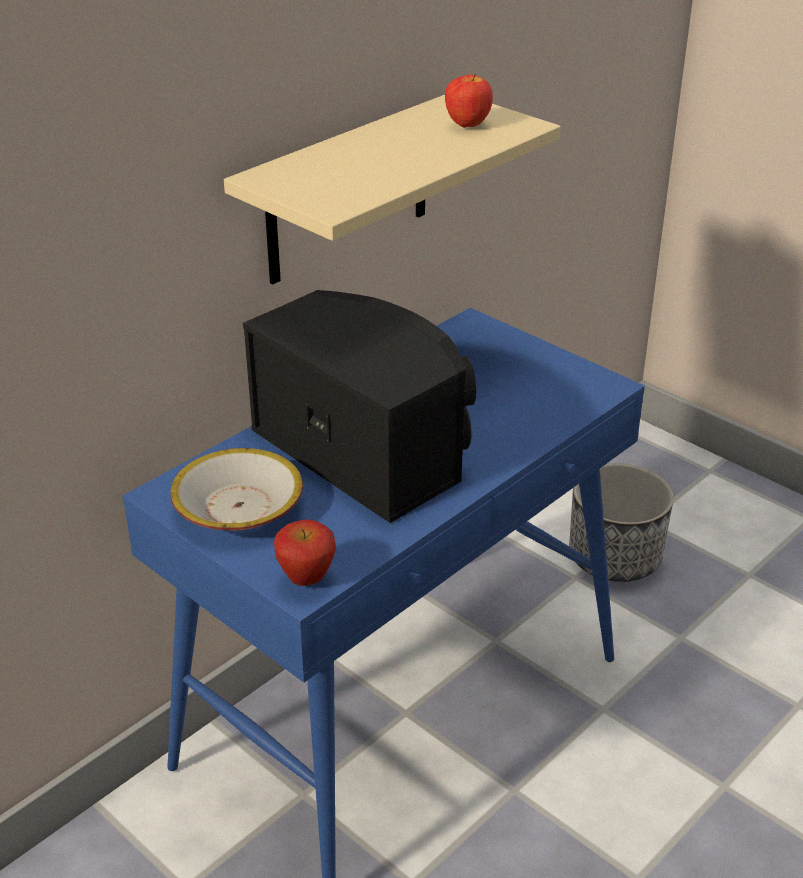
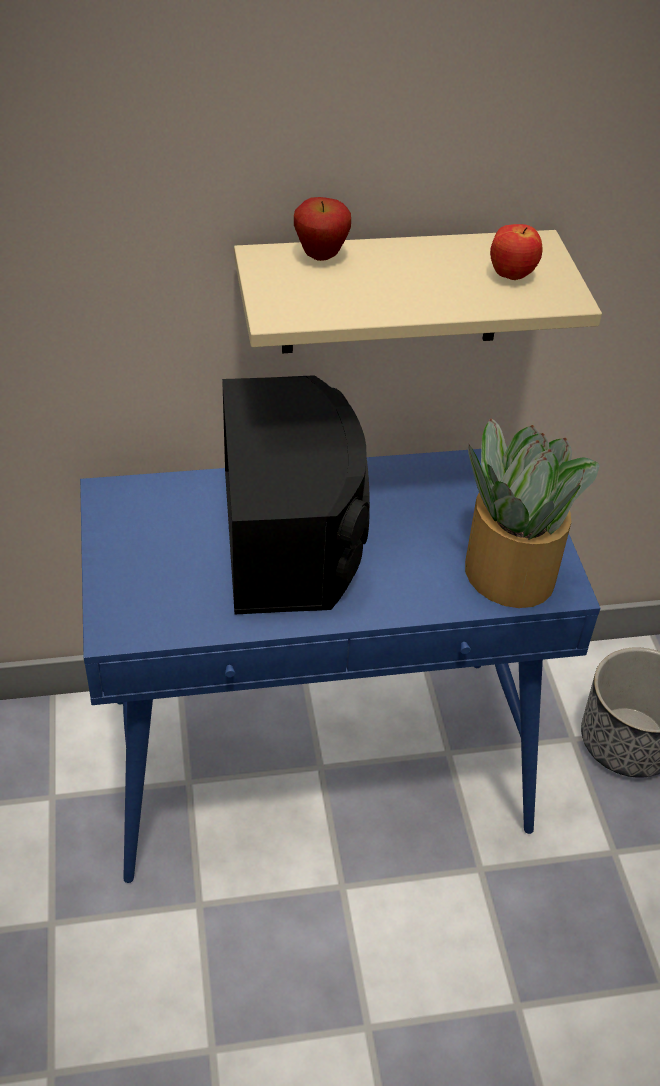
camera: 35 degrees right, 10 degrees up
bowl [170,448,303,531] -> none
apple [274,520,336,586] -> apple moved to [294,197,351,261]
none -> potted plant [465,418,600,608]

